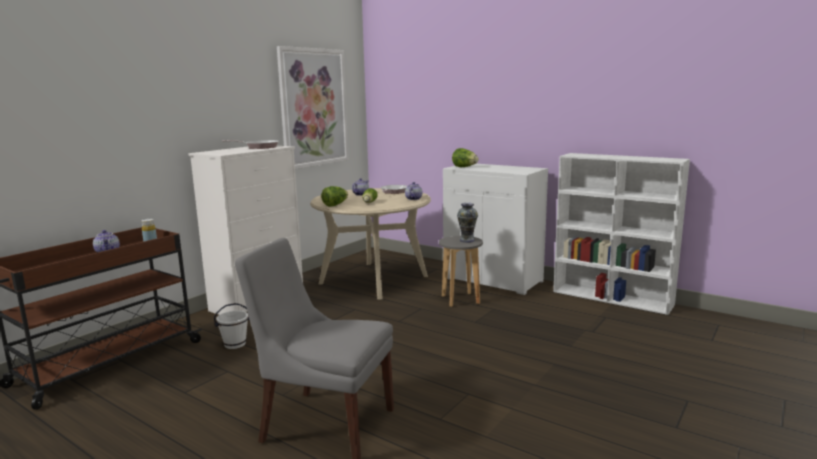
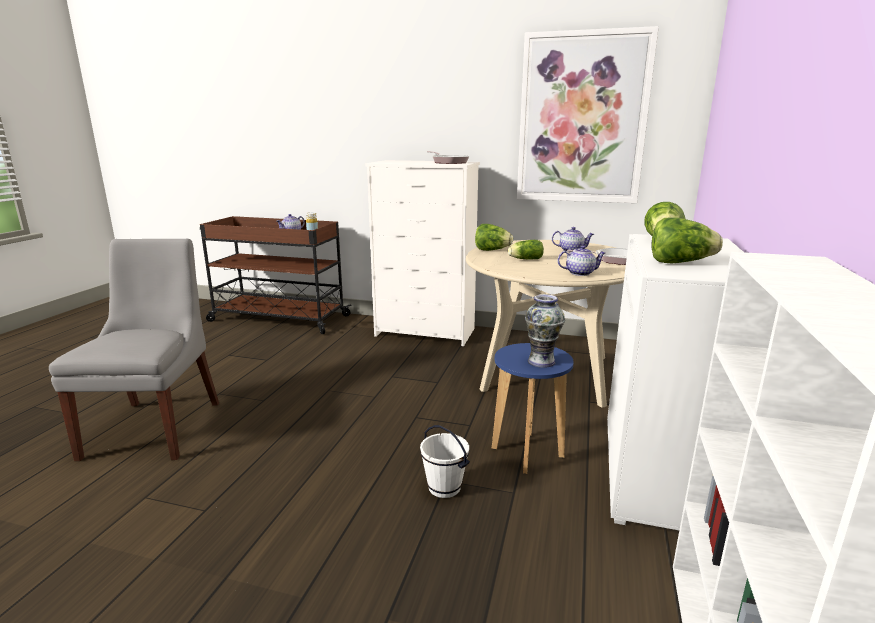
camera: 70 degrees right, 5 degrees up
white bucket [214,303,249,349] -> white bucket moved to [420,425,470,498]
grey stool [439,236,483,307] -> blue stool [492,343,574,474]
none -> lettuce [651,217,723,263]

